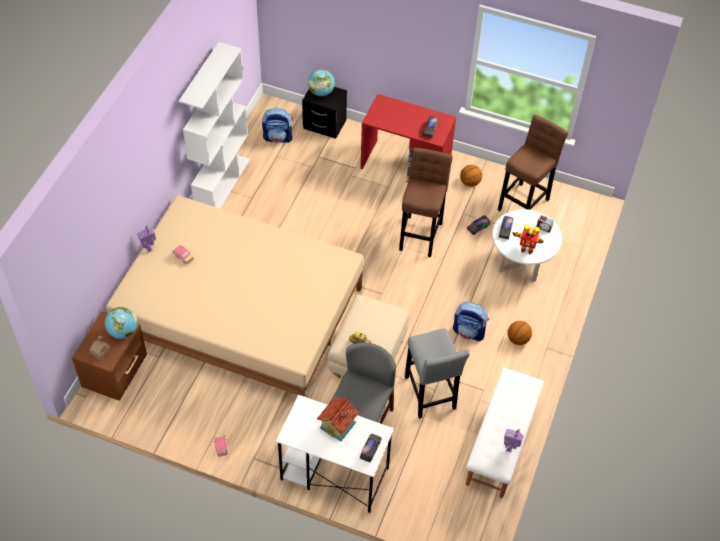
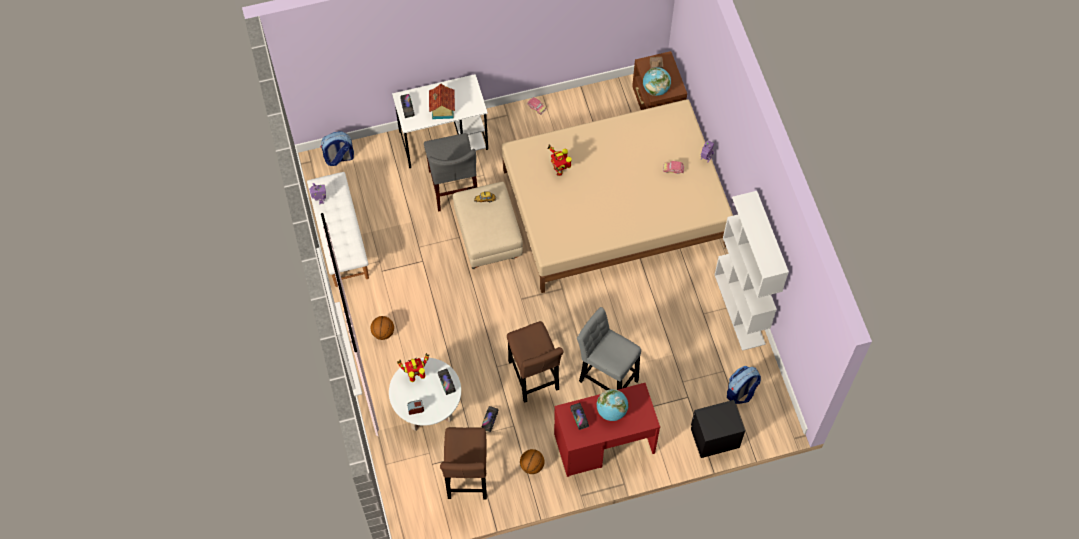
camera: 145 degrees right, 10 degrees up
globe [308,69,335,96] -> globe moved to [596,389,628,421]
grey stool [405,328,470,419] -> grey stool moved to [577,307,641,390]
backpack [453,302,489,341] -> backpack moved to [321,131,354,166]
none -> toy robot [548,145,572,176]

